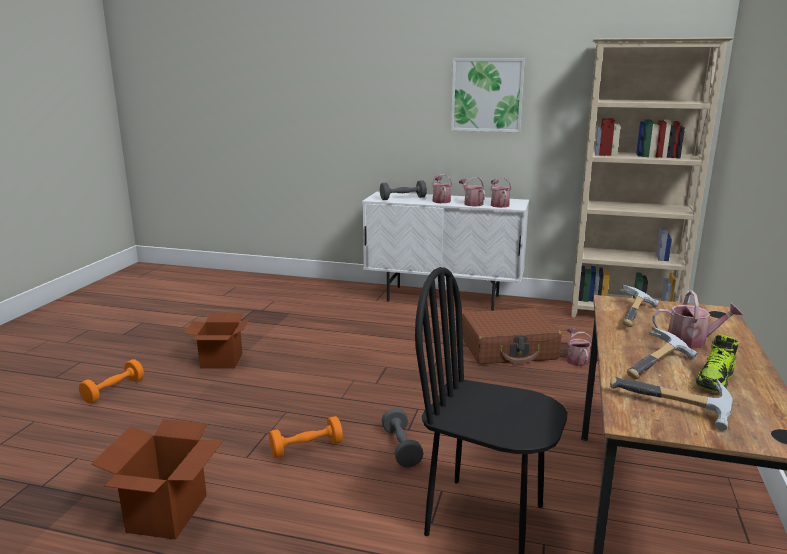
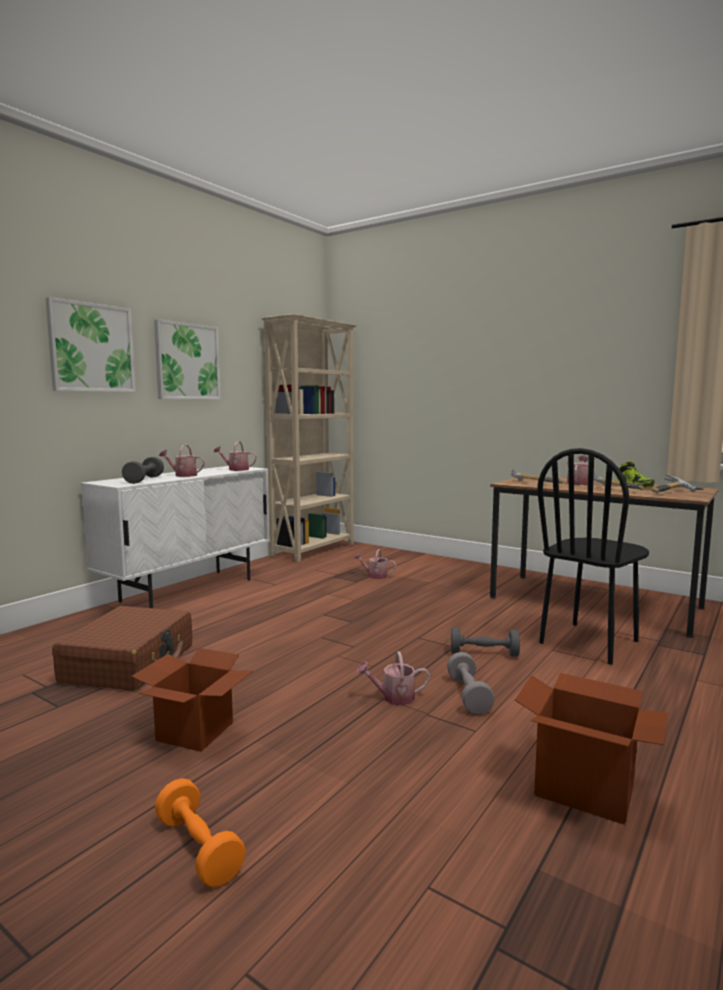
camera: 70 degrees left, 10 degrees down
orange dumbbell [269,416,343,458] -> grey dumbbell [447,652,495,715]
watering can [459,177,485,207] -> watering can moved to [356,651,430,705]
brown suitcase [462,308,561,364] -> brown suitcase moved to [52,606,192,691]
none -> picture [46,297,136,392]

